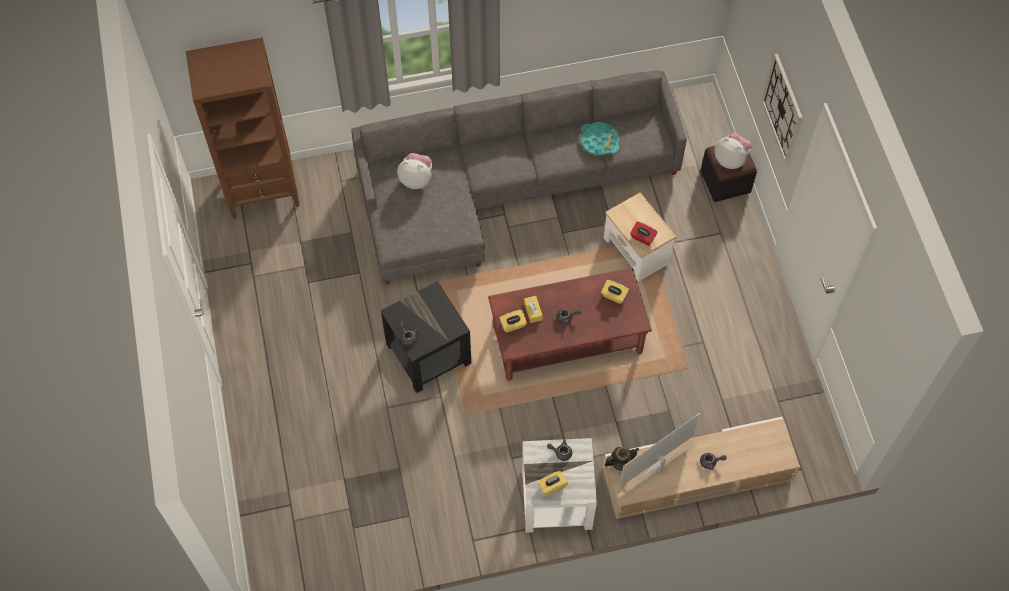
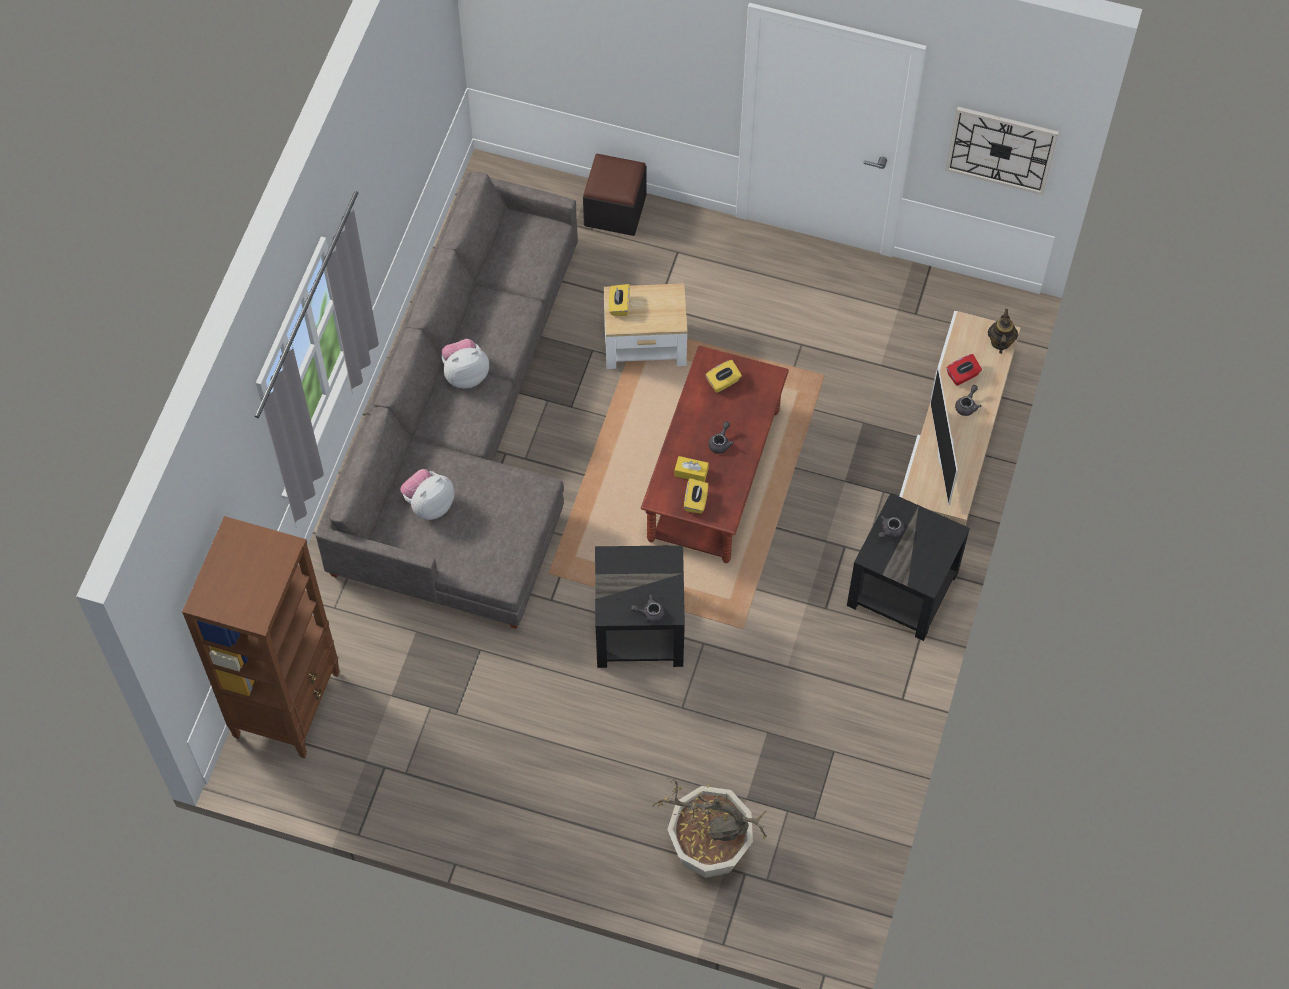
camera: 60 degrees left, 0 degrees up
white side table [522,438,597,533] -> black side table [847,493,970,641]
yellow tissue box [538,471,568,496] -> yellow tissue box moved to [609,284,630,316]
turquoise tray [581,122,619,156] -> none
teapot [604,447,639,471] -> teapot moved to [988,309,1018,354]
red tissue box [630,221,658,246] -> red tissue box moved to [947,354,982,386]
plush toy [714,133,752,169] -> plush toy moved to [441,339,489,389]
wall clock [762,54,803,163] -> wall clock moved to [945,107,1059,195]
none -> potted plant [652,778,767,878]

